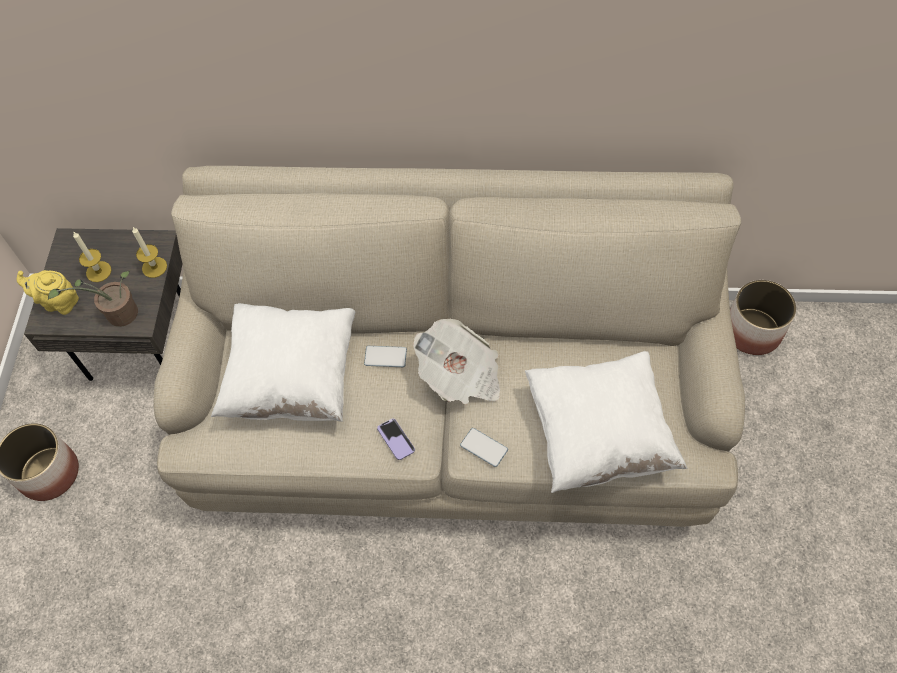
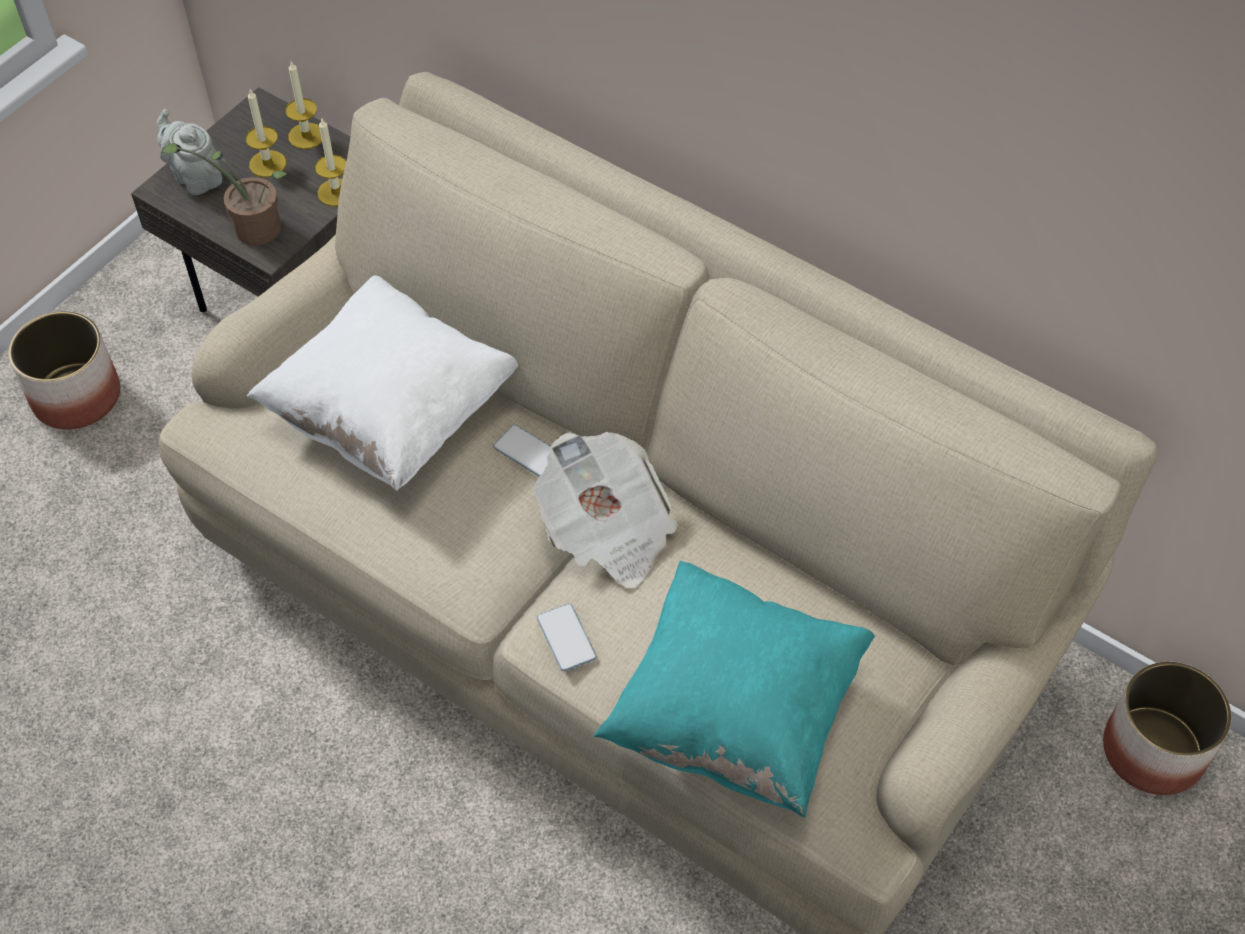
camera: 30 degrees right, 5 degrees down
yellow teapot [17,270,79,315] -> grey teapot [157,109,222,195]
phone [377,418,415,460] -> none
white pillow [525,351,688,493] -> turquoise pillow [593,560,875,818]
none -> candle [285,61,322,149]

